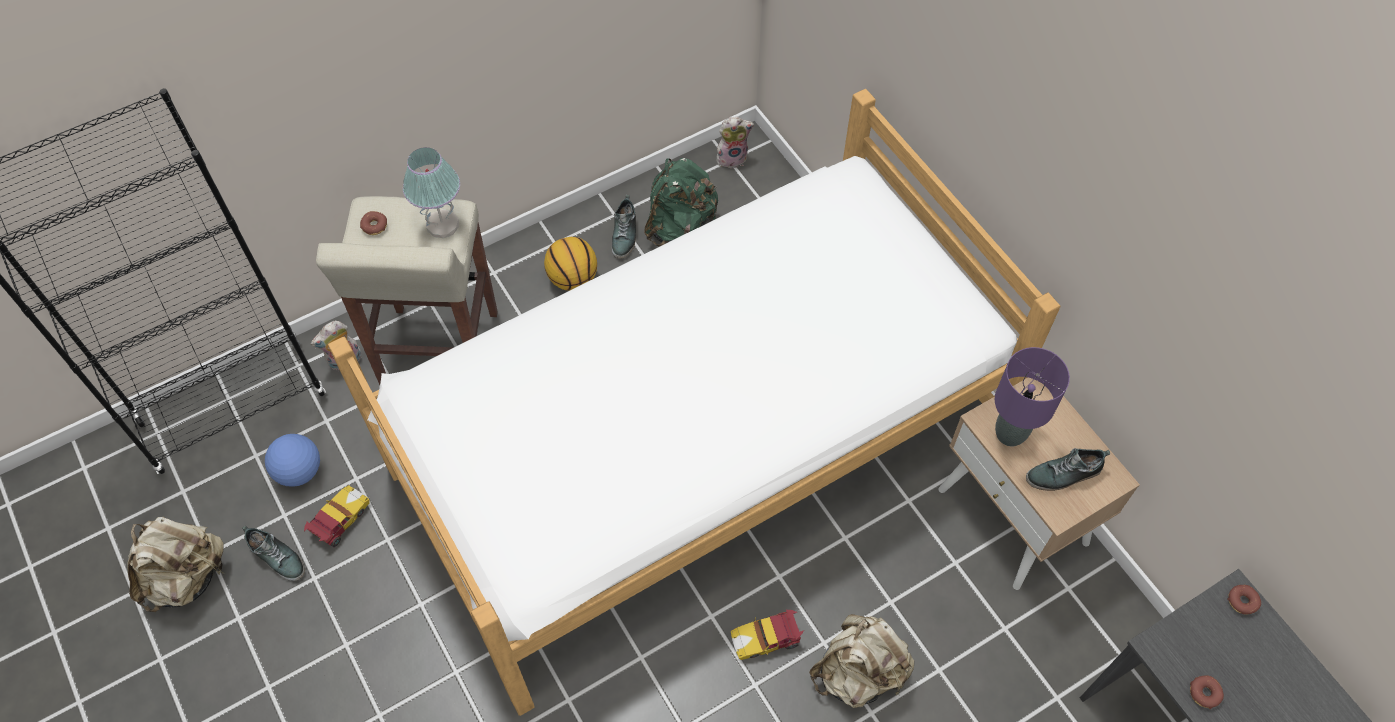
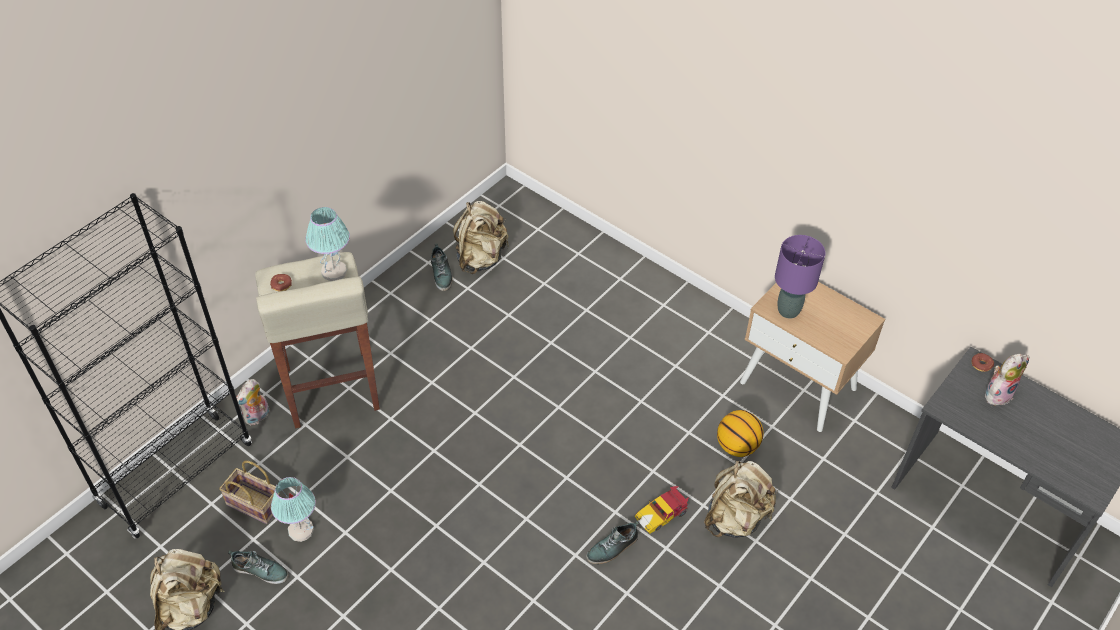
camera: 20 degrees left, 10 degrees down
football [265,434,320,487] -> basket [219,461,280,524]
toy car [304,485,370,547] -> table lamp [271,477,316,542]
bed [328,89,1060,716] -> none
basketball [544,237,597,290] -> basketball moved to [717,410,763,457]
green backpack [644,158,718,247] -> beige backpack [453,201,509,274]
plush toy [717,117,754,169] -> plush toy moved to [985,354,1029,405]
shoe [1026,448,1110,491] -> shoe moved to [586,521,639,564]
donut [1190,675,1224,709] -> none

